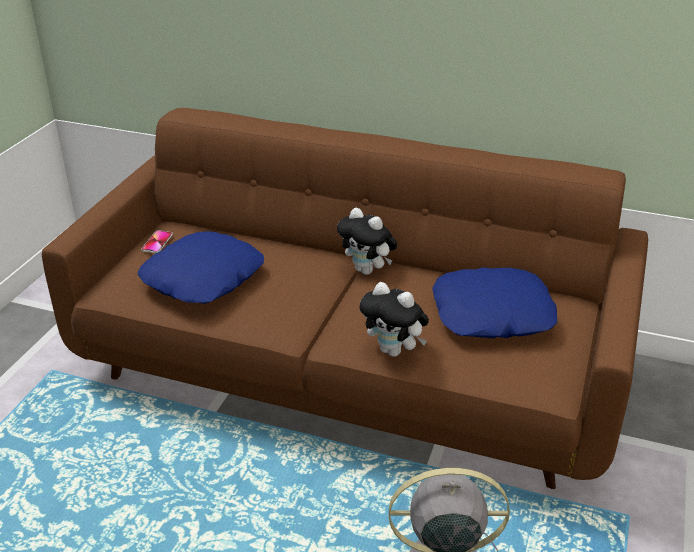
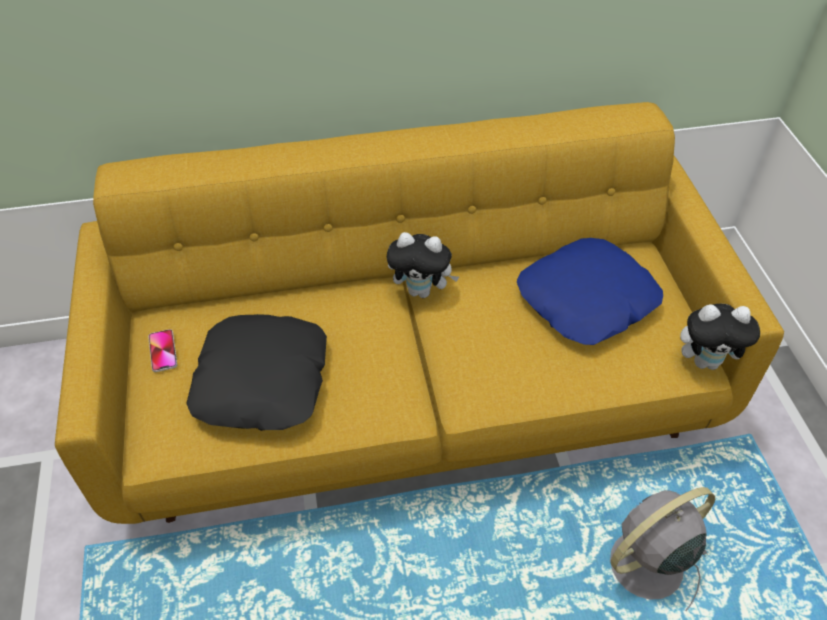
camera: 30 degrees left, 15 degrees up
brown sofa [42,108,648,489] -> yellow sofa [55,102,784,524]
blue pillow [138,231,264,304] -> black pillow [186,314,327,431]
plush toy [359,282,429,357] -> plush toy moved to [680,304,760,370]

